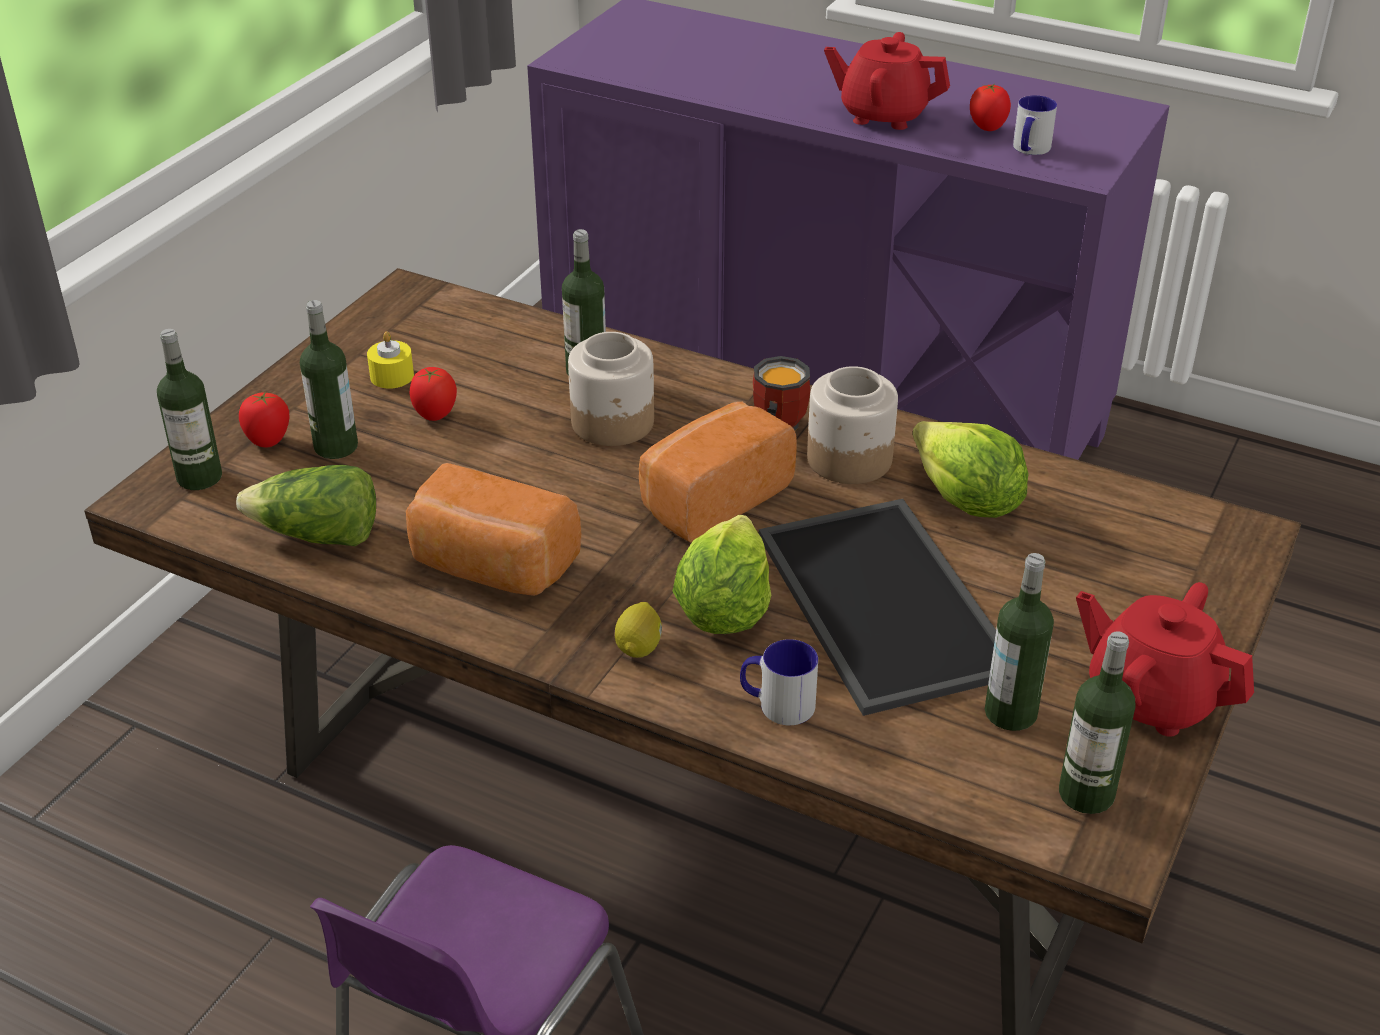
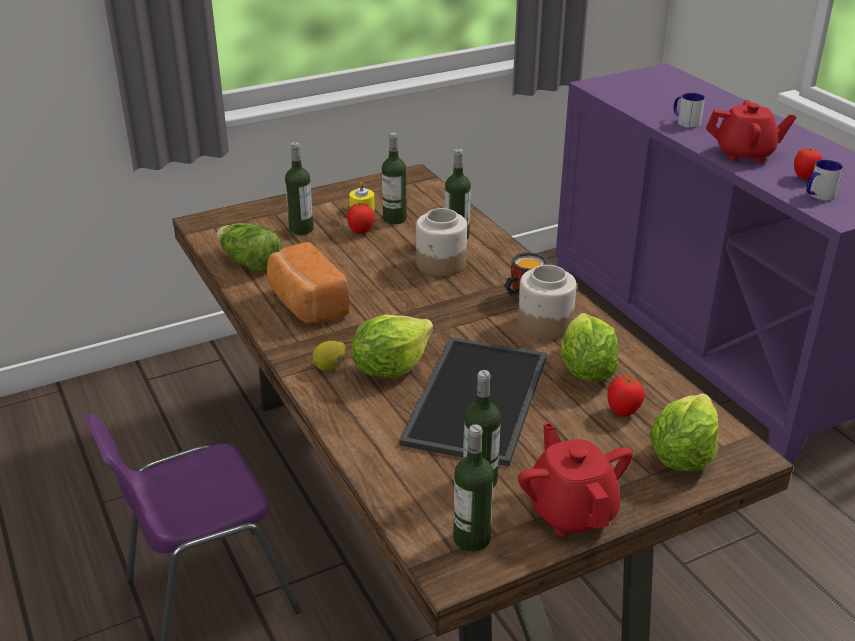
camera: 35 degrees right, 5 degrees down
bottle [157,329,222,490] -> bottle moved to [382,132,407,224]
tomato [239,392,289,447] -> tomato moved to [607,377,645,417]
bread [639,402,797,543] -> none
mug [740,639,818,725] -> mug moved to [673,93,705,128]
red teapot [824,32,950,130] -> red teapot turned 135 degrees clockwise [706,100,796,163]
none -> lettuce [649,393,719,471]

